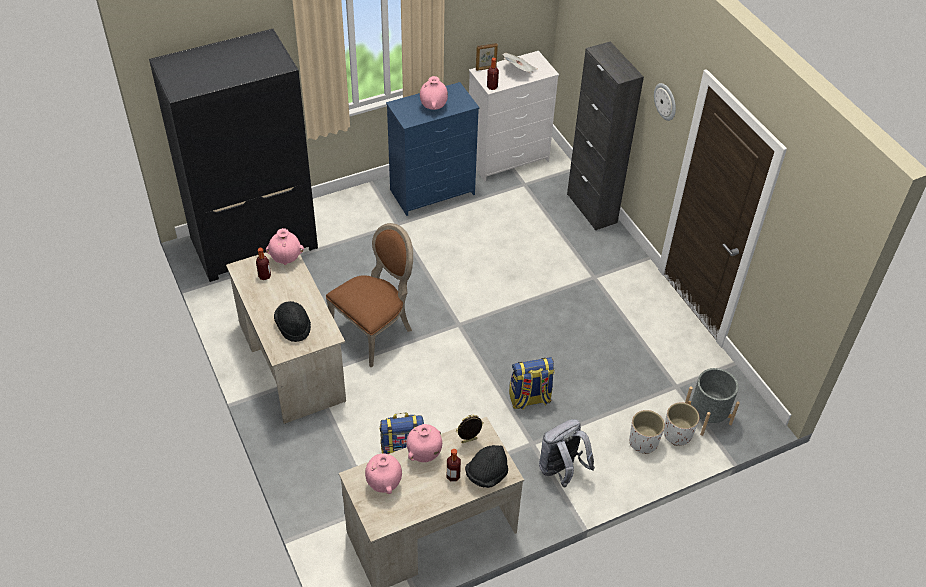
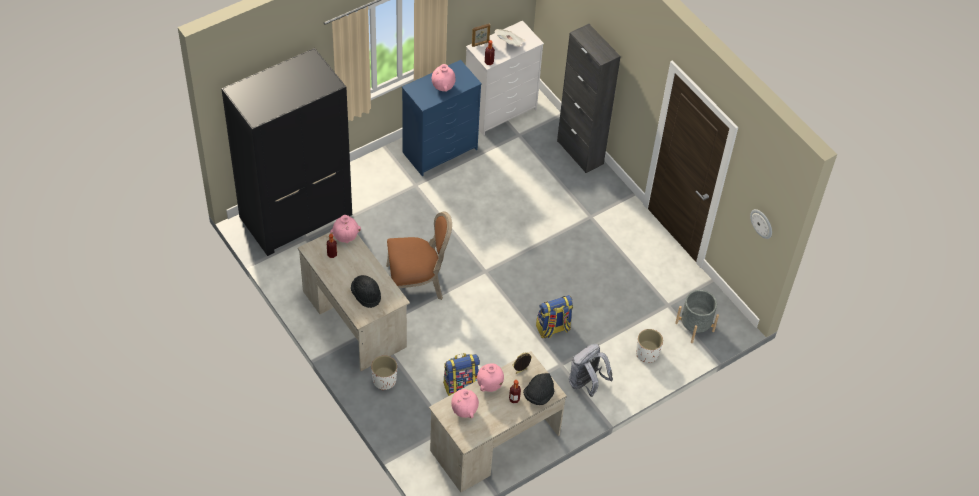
camera: 10 degrees left, 5 degrees up
brown chair [326,223,413,367] -> brown chair turned 45 degrees clockwise [386,211,452,300]
wall clock [654,83,676,121] -> wall clock moved to [750,209,772,239]
white planter [663,402,699,446] -> white planter moved to [371,355,397,390]

